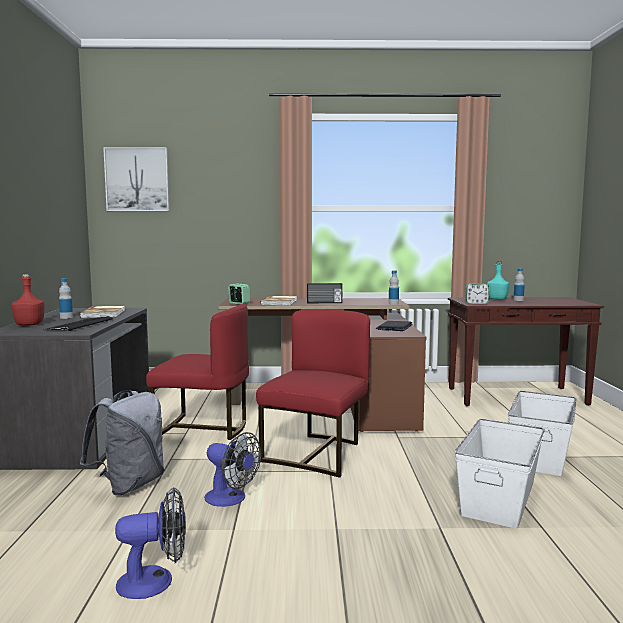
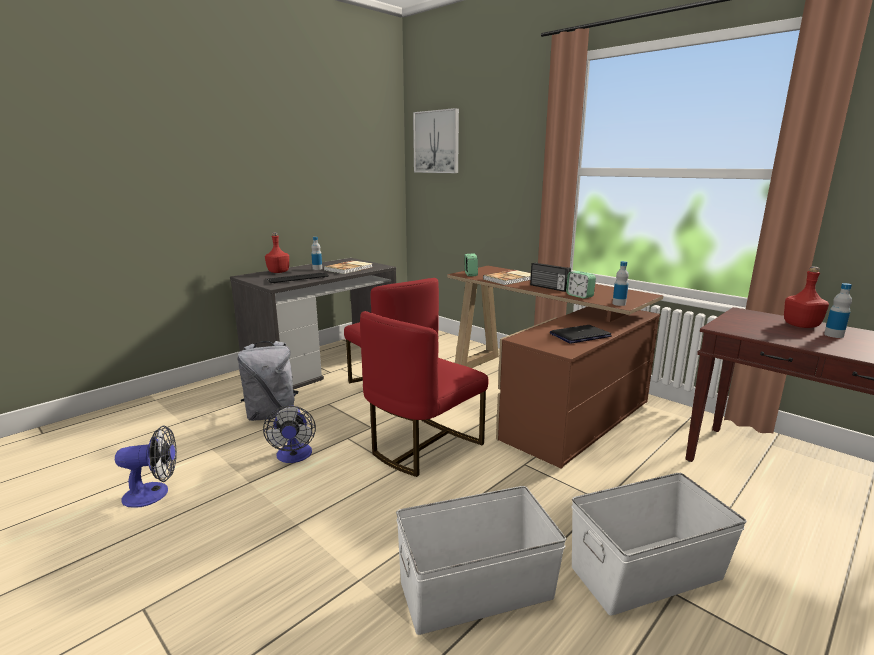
camera: 45 degrees right, 10 degrees up
fan [115,487,186,599] -> fan turned 45 degrees counterclockwise [115,425,177,508]
red chair [256,309,370,478] -> red chair turned 150 degrees clockwise [360,311,489,477]
alarm clock [466,283,489,304] -> alarm clock moved to [566,271,596,299]
turquoise bottle [487,261,509,300] -> red bottle [784,267,829,328]

